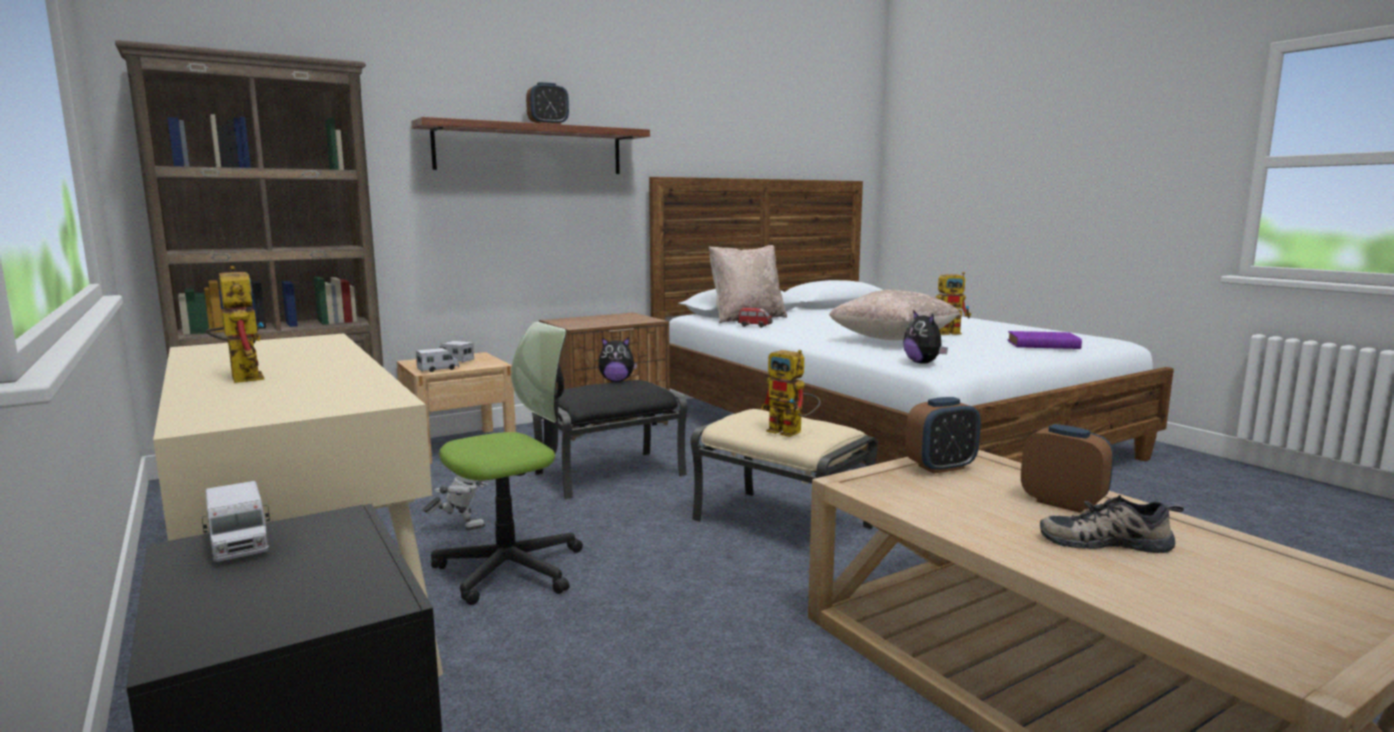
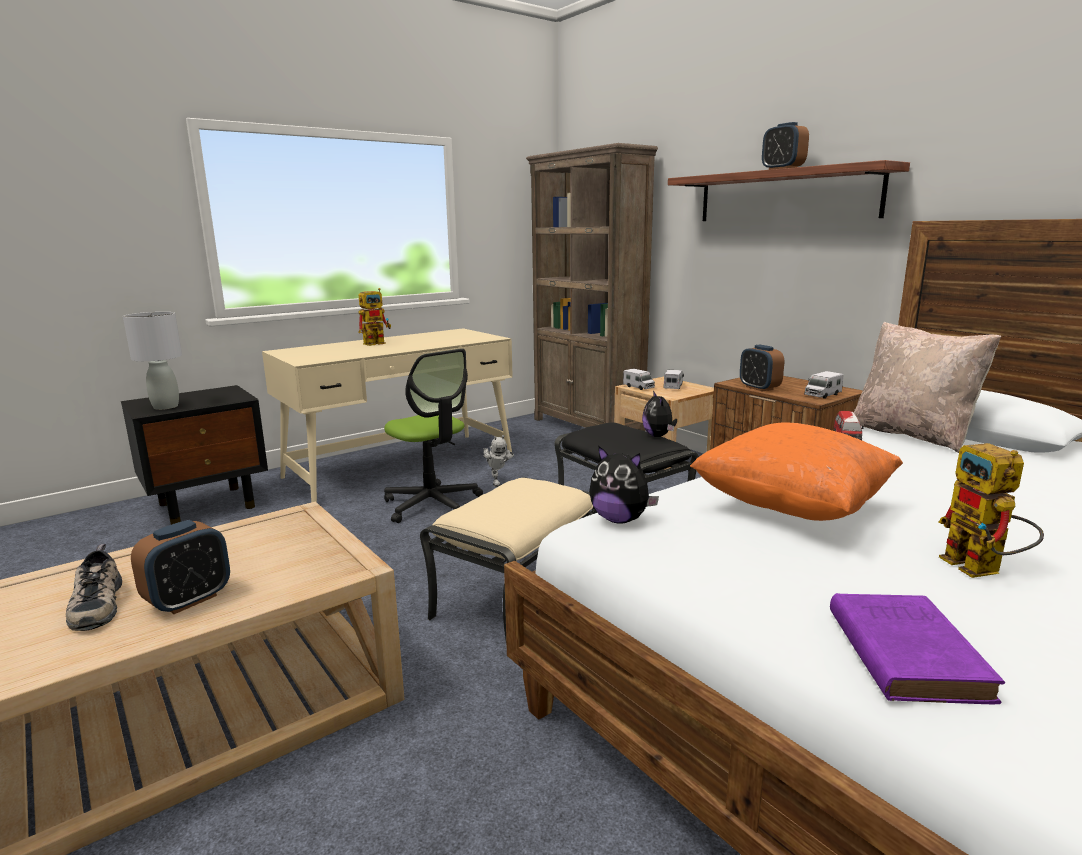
camera: 85 degrees right, 5 degrees up
toy truck [202,481,270,562] -> toy truck moved to [804,371,844,399]
toy robot [761,350,821,437] -> none
beige pillow [829,290,961,340] -> orange pillow [690,423,903,521]
plush toy [903,310,948,364] -> plush toy turned 120 degrees counterclockwise [589,445,659,524]
alarm clock [906,397,981,474] -> alarm clock moved to [740,345,784,392]
shoe [1040,495,1184,553] -> shoe turned 150 degrees clockwise [66,544,122,631]
none -> grey table lamp [123,312,182,410]

